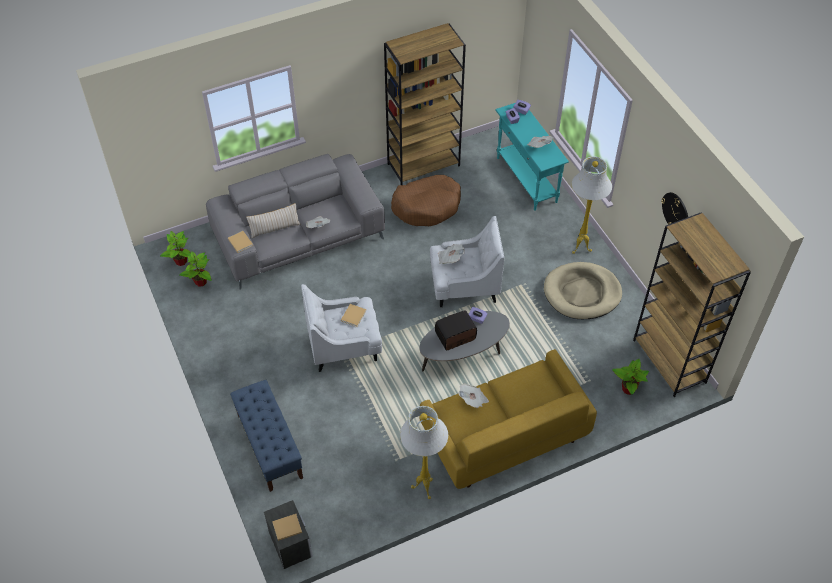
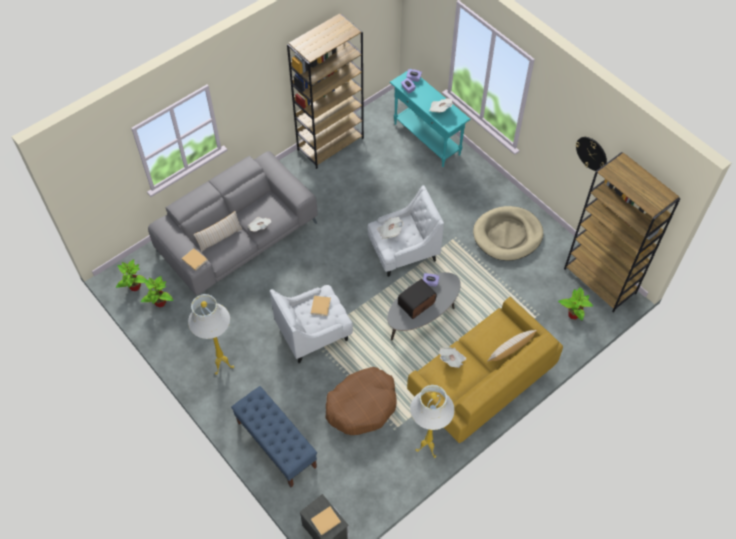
camera: 15 degrees left, 5 degrees up
brown dog bed [391,175,461,226] -> brown dog bed moved to [325,367,397,435]
white floor lamp [572,156,612,254] -> white floor lamp moved to [188,294,234,375]
none -> beige pillow [487,330,537,362]

